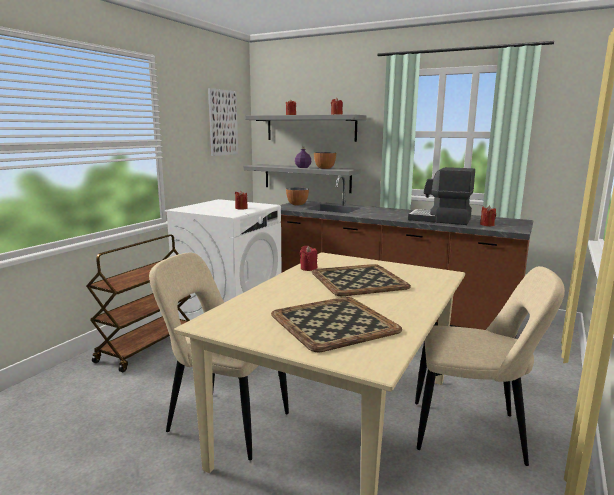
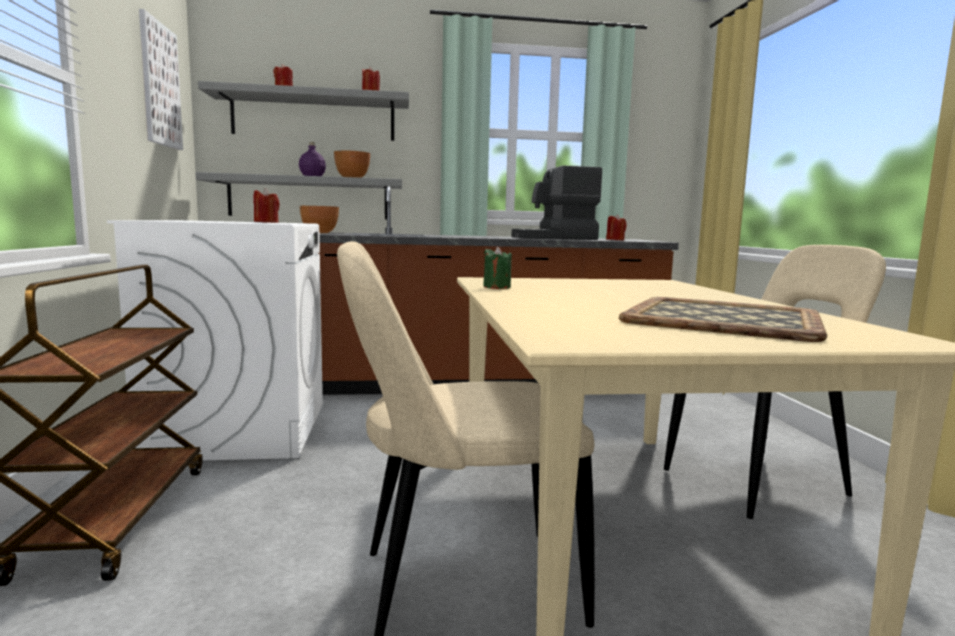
camera: 35 degrees left, 5 degrees down
red candle [300,246,317,271] -> green candle [483,246,512,289]
tray [312,264,411,296] -> none

